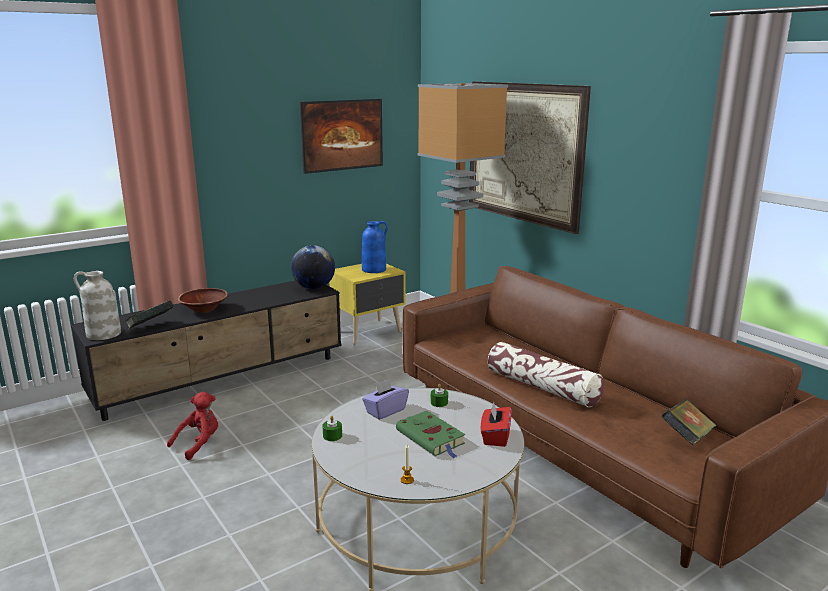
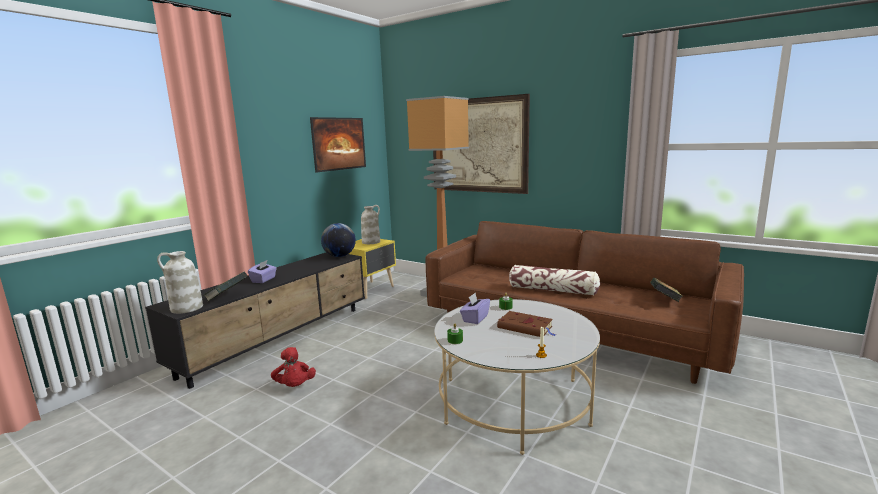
camera: 20 degrees left, 5 degrees down
red plush toy [167,392,218,460] -> red plush toy turned 135 degrees clockwise [271,347,316,387]
brown bowl [178,288,228,313] -> purple tissue box [248,260,277,283]
blue vase [362,221,388,273] -> white vase [361,205,380,244]
green book [396,411,465,458] -> brown book [497,311,556,337]
red tissue box [481,402,512,447] -> none

